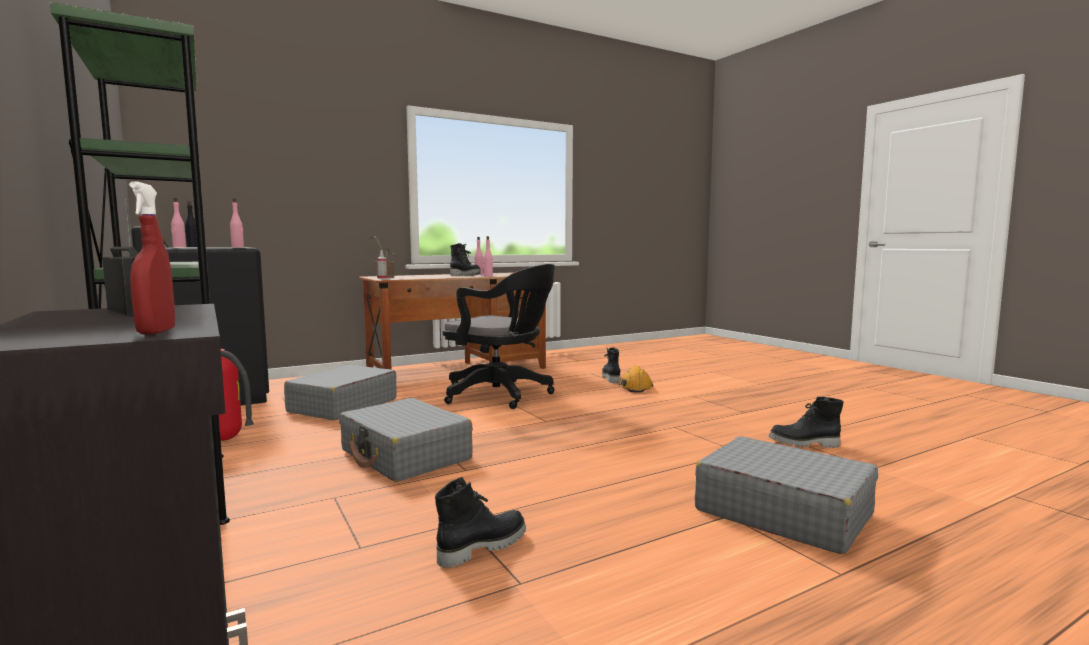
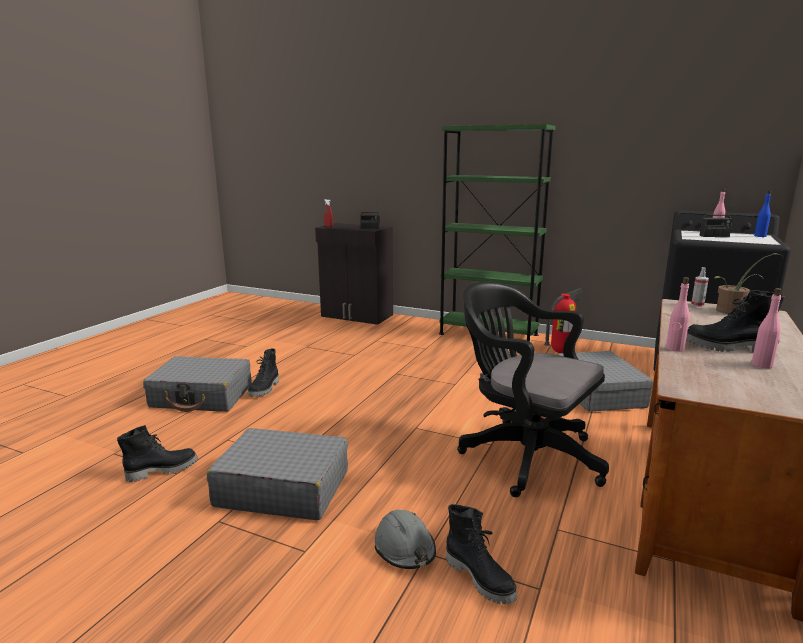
camera: 145 degrees right, 10 degrees up
black bottle [185,201,197,247] -> blue bottle [754,190,771,237]
pink bottle [230,198,244,247] -> none
grey suitcase [339,398,473,482] -> grey suitcase moved to [207,428,348,520]
black boot [435,477,526,568] -> black boot moved to [248,348,279,396]
black office chair [443,264,555,409] -> black office chair turned 45 degrees clockwise [457,281,609,497]
orange hard hat [619,366,653,393] -> grey hard hat [375,510,436,569]
none -> radio [699,202,734,237]

